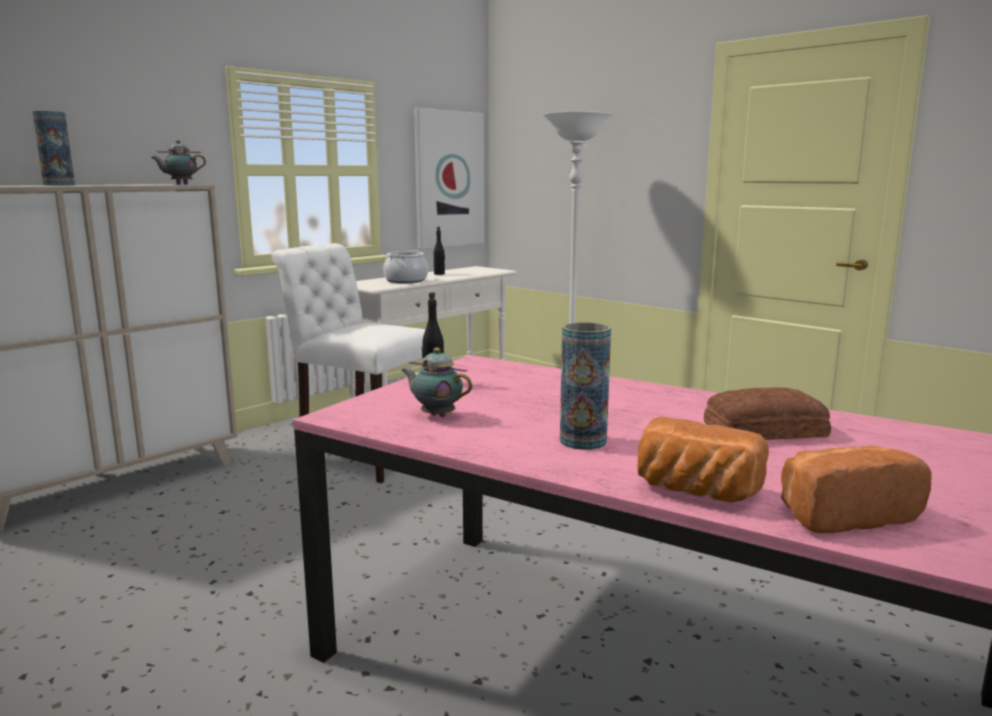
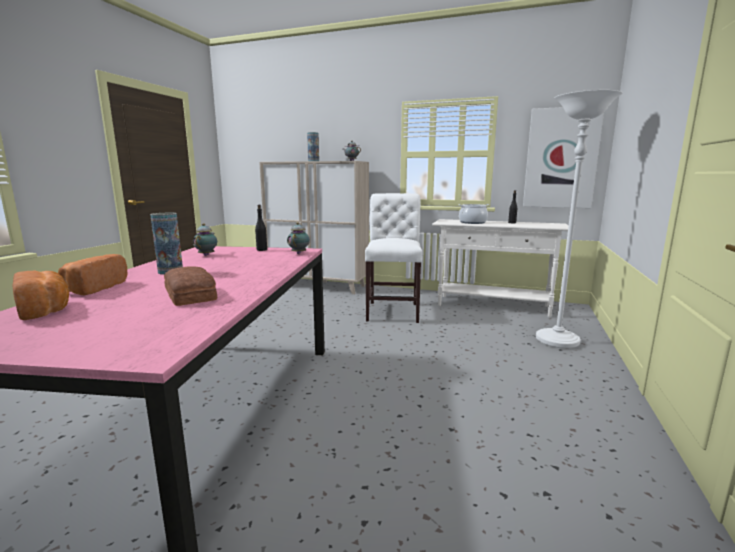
camera: 65 degrees right, 0 degrees up
none -> teapot [287,222,310,254]

